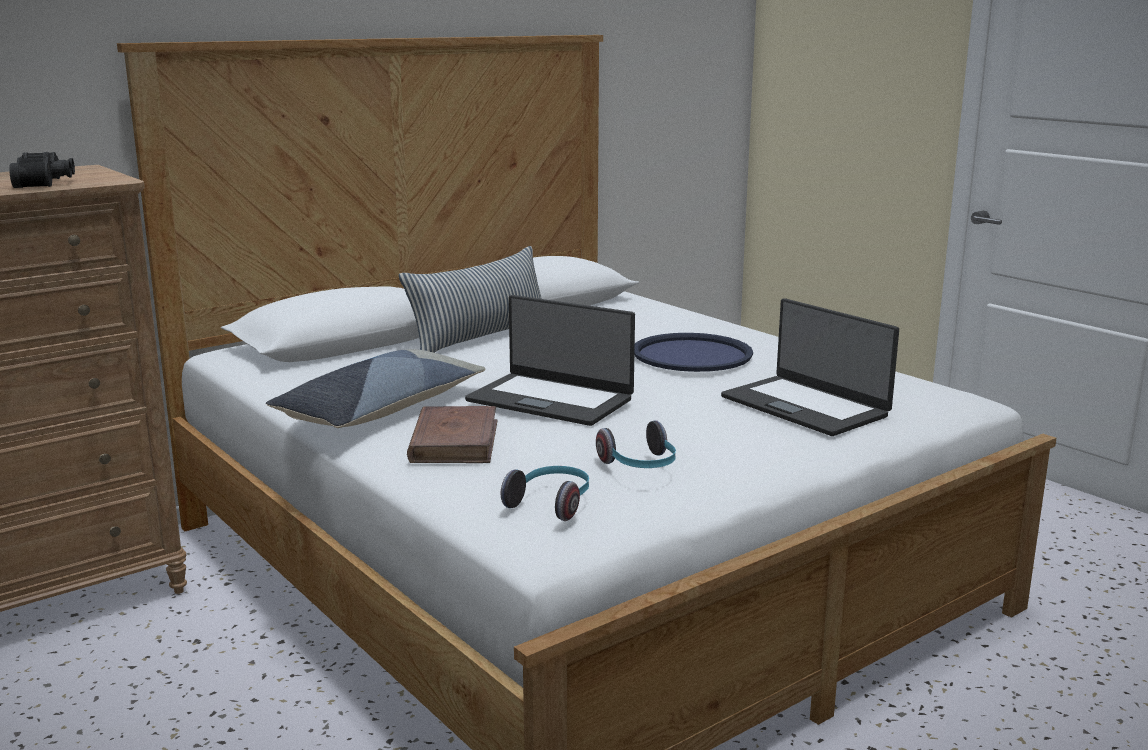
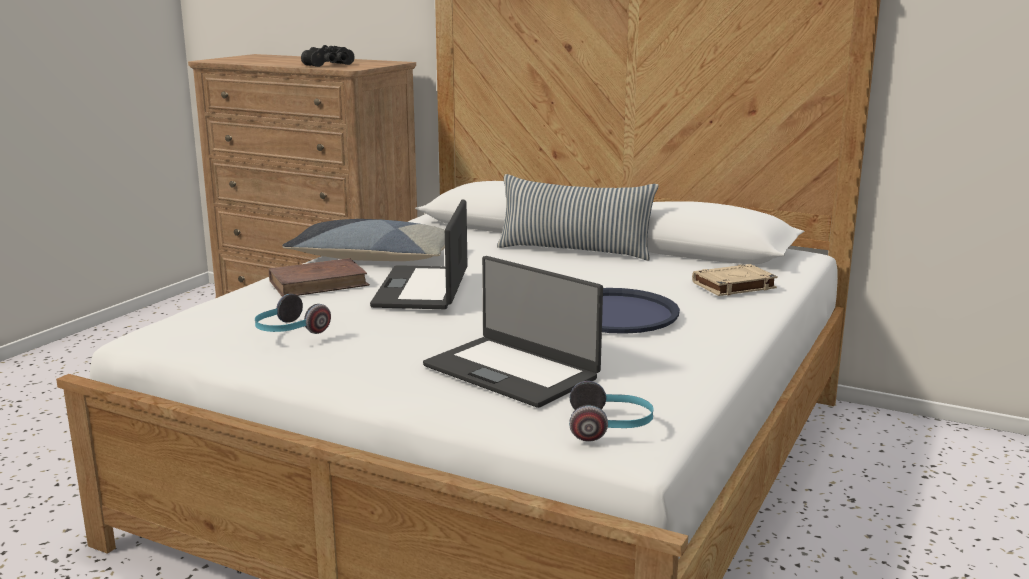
camera: 65 degrees right, 0 degrees up
headphones [501,466,589,521] -> headphones moved to [569,381,654,442]
laptop [721,298,899,436] -> laptop turned 75 degrees counterclockwise [423,256,603,408]
none -> beige book [692,264,778,296]

